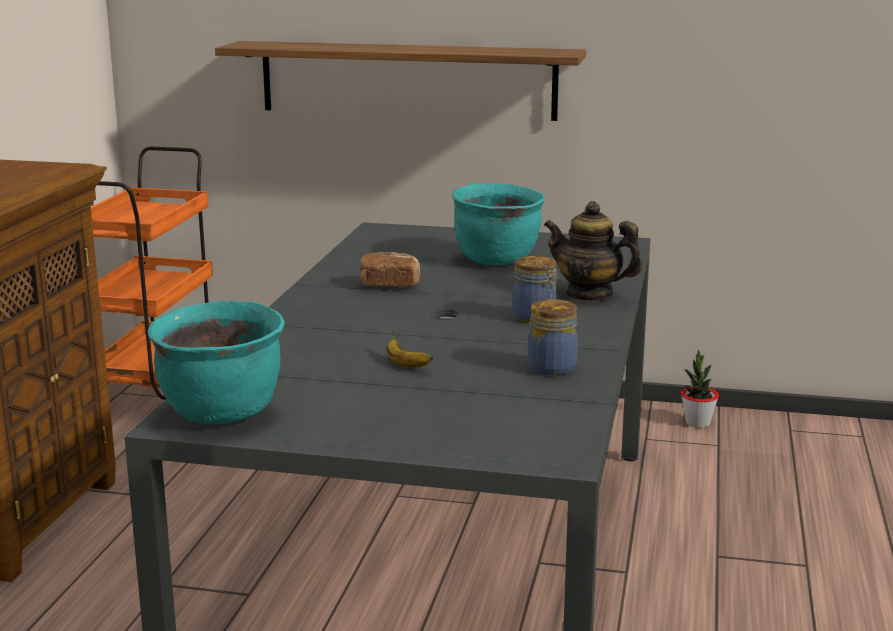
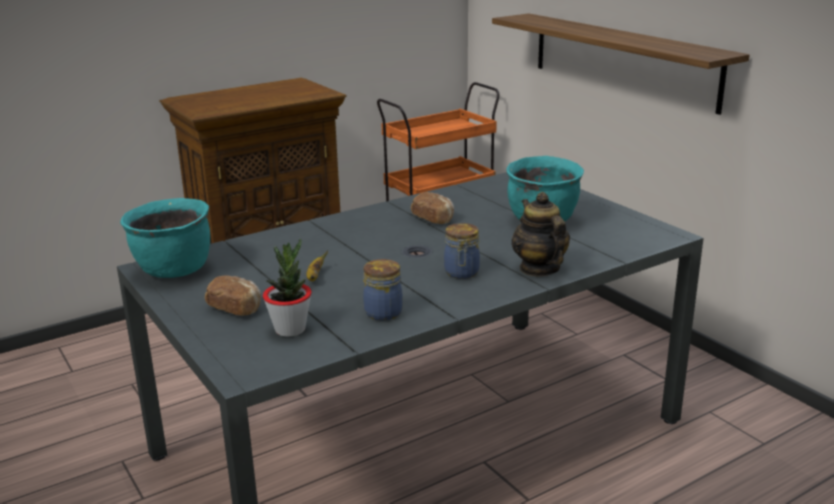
camera: 45 degrees right, 5 degrees up
potted plant [681,350,719,428] -> potted plant moved to [263,238,312,337]
none -> bread [205,275,261,316]

